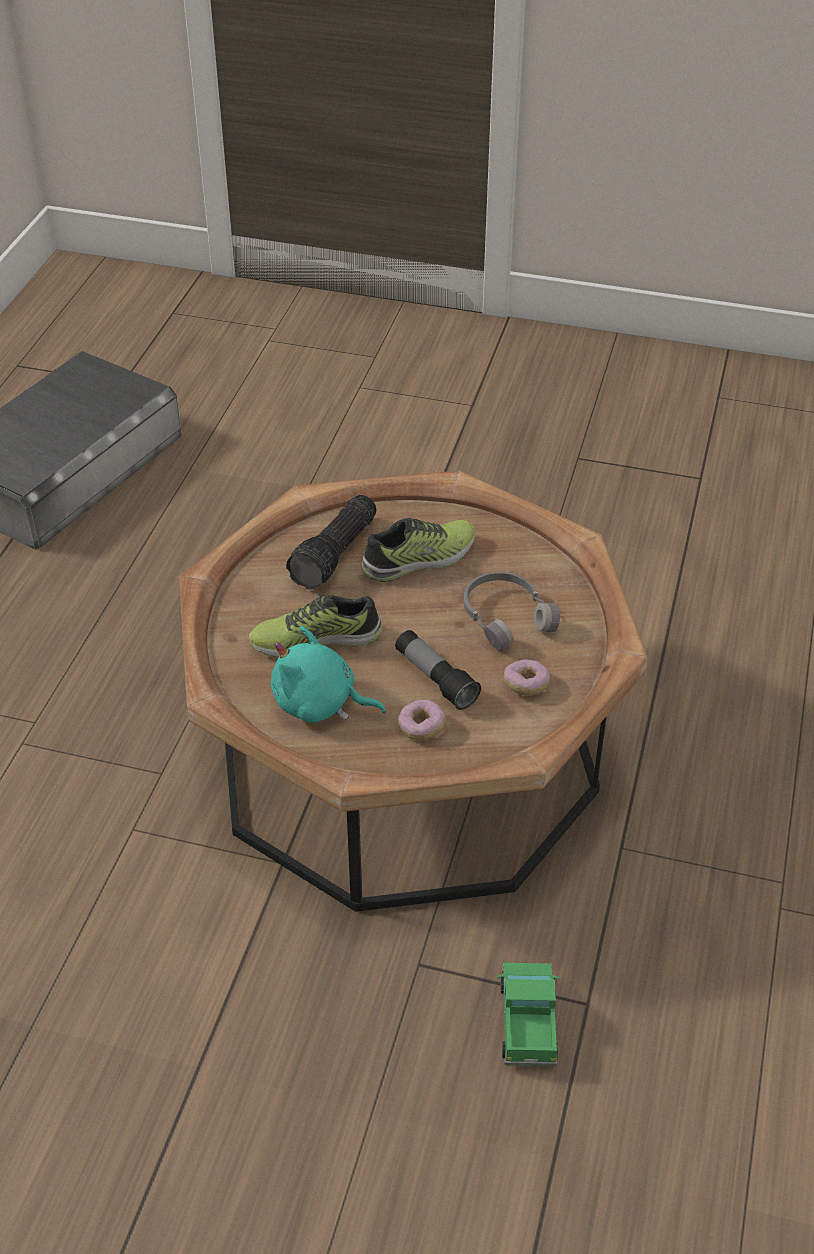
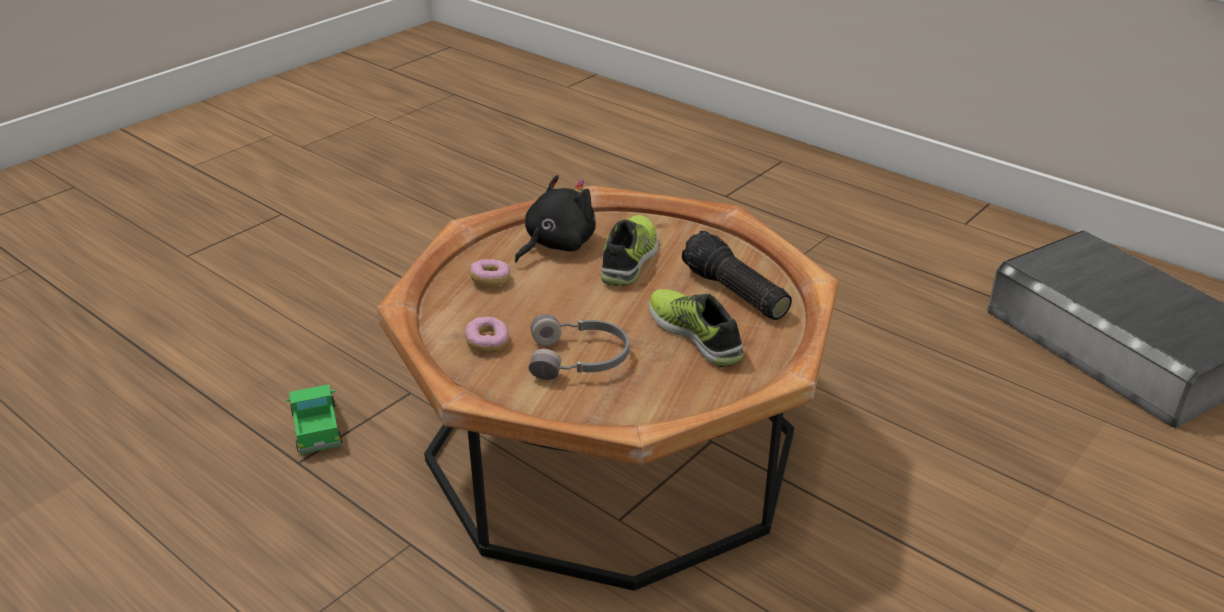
camera: 115 degrees right, 10 degrees down
turquoise plush toy [271,626,386,723] -> black plush toy [515,175,596,263]
shoe [361,518,475,582] -> shoe turned 150 degrees clockwise [648,289,744,367]
flashlight [395,630,481,710] -> none
toy truck [497,962,559,1066] -> toy truck turned 135 degrees counterclockwise [286,384,342,454]

